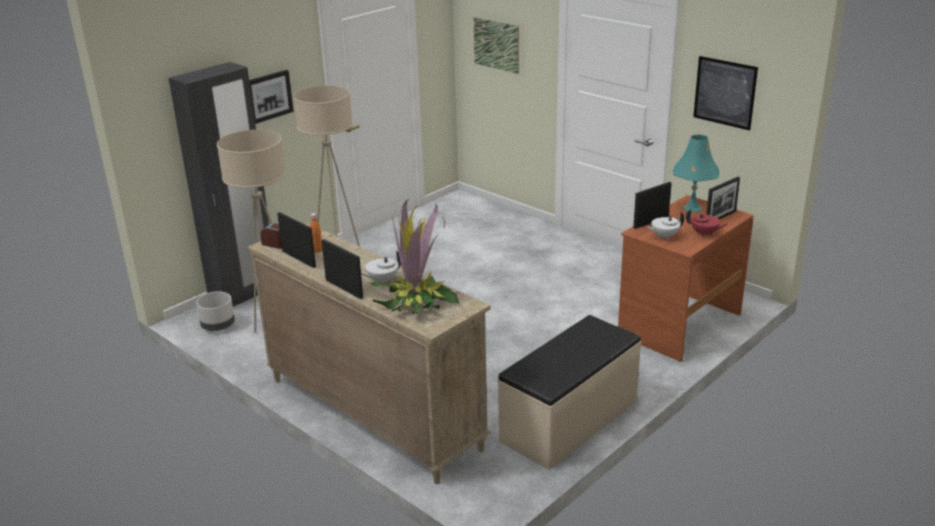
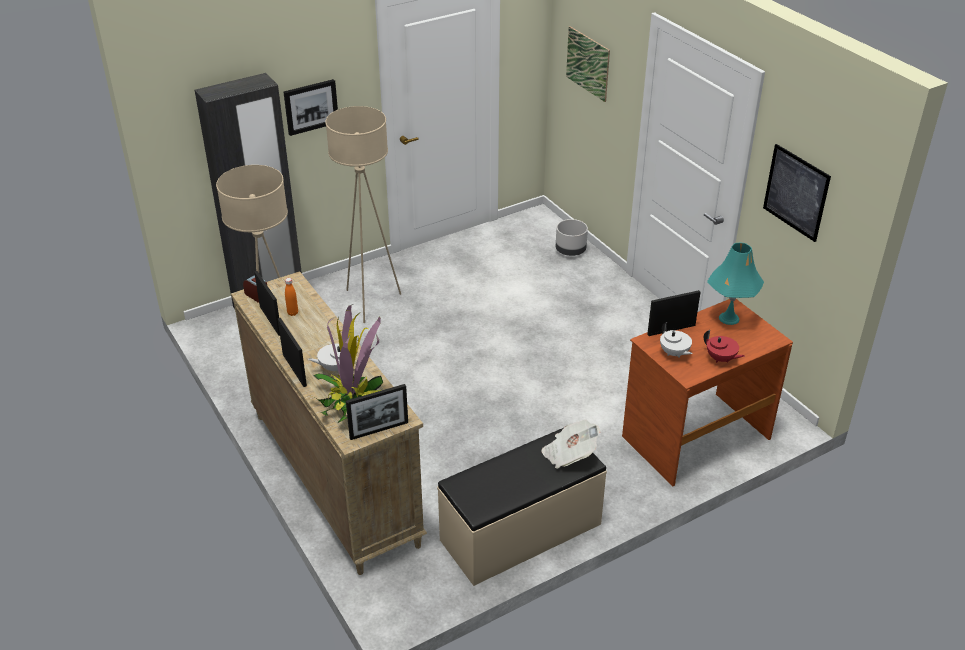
camera: 15 degrees right, 10 degrees up
grey planter [196,292,235,331] -> grey planter moved to [556,219,588,256]
white teapot [646,212,684,239] -> white teapot turned 120 degrees counterclockwise [660,322,693,358]
picture frame [706,177,740,219] -> picture frame moved to [346,384,408,440]
none -> newspaper [541,420,601,469]

